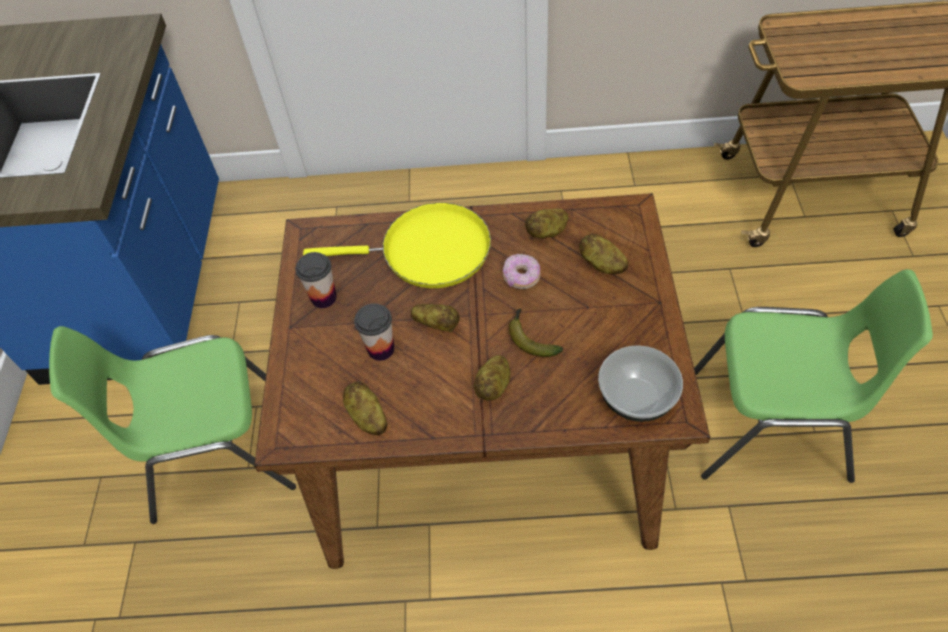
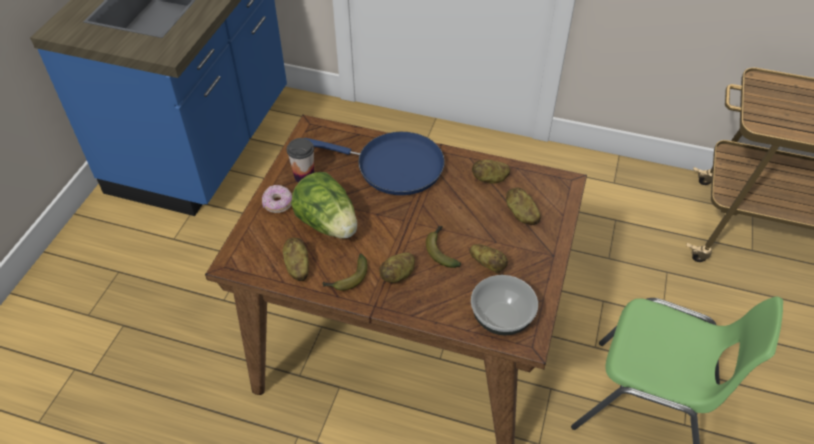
camera: 15 degrees right, 5 degrees down
green chair [49,326,296,524] -> none
yellow frying pan [303,203,491,288] -> blue frying pan [305,132,445,195]
cup [354,303,394,361] -> lettuce [291,172,357,239]
potato [411,304,460,332] -> potato moved to [470,244,508,274]
donut [503,254,540,289] -> donut moved to [262,185,292,213]
none -> banana [323,254,367,291]

